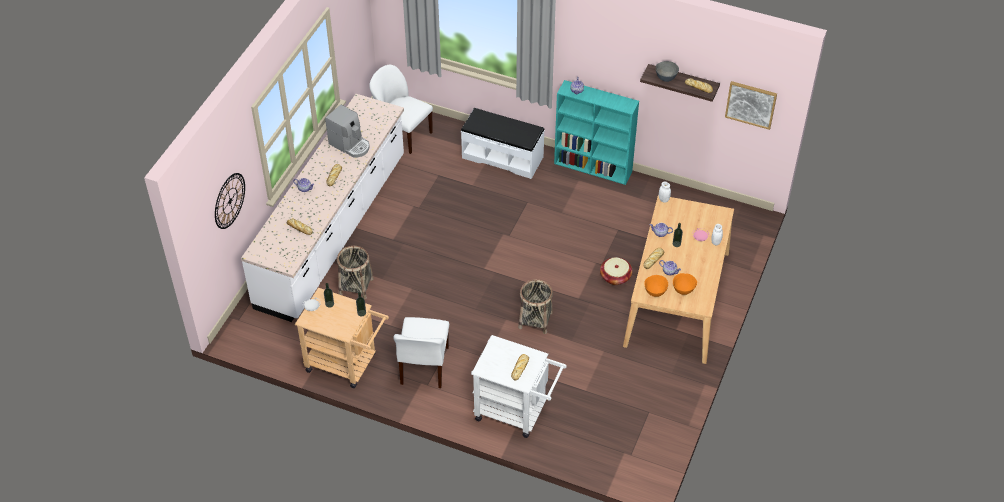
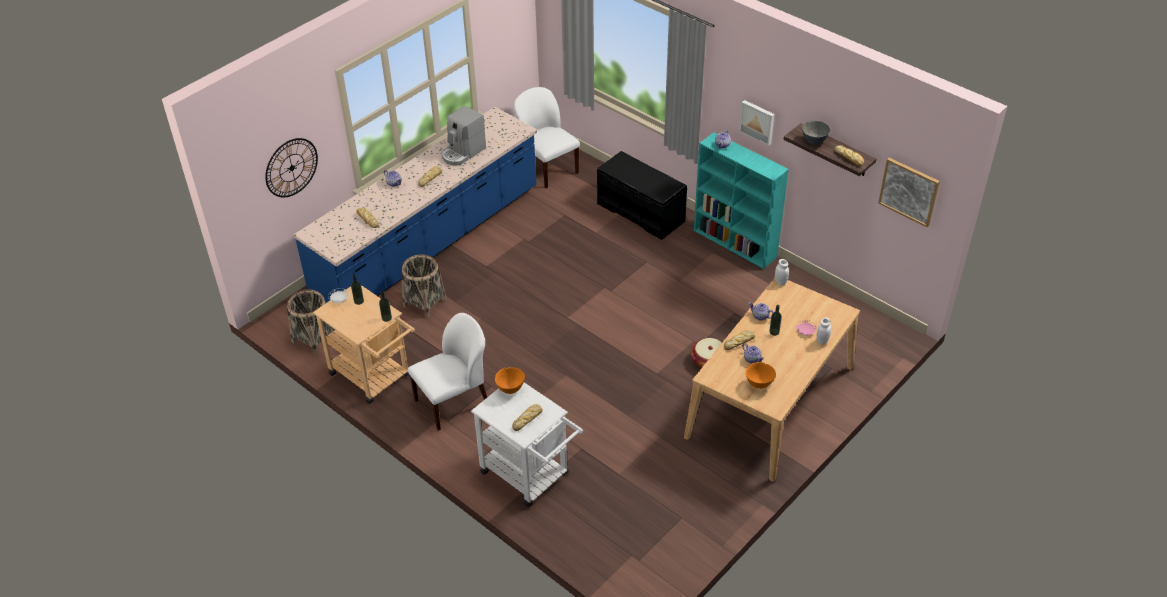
camera: 20 degrees right, 5 degrees down
white counter [241,94,404,322] -> blue counter [294,107,537,303]
coffee machine [325,105,370,158] -> coffee machine turned 75 degrees clockwise [441,105,486,165]
white chair [393,317,449,388] -> white chair turned 150 degrees counterclockwise [408,313,487,431]
white bench [461,108,545,179] -> black bench [597,151,687,240]
basket [518,279,553,334] -> basket moved to [287,289,335,354]
orange bowl [644,275,668,297] -> orange bowl moved to [495,367,525,394]
none -> picture [739,100,775,146]

